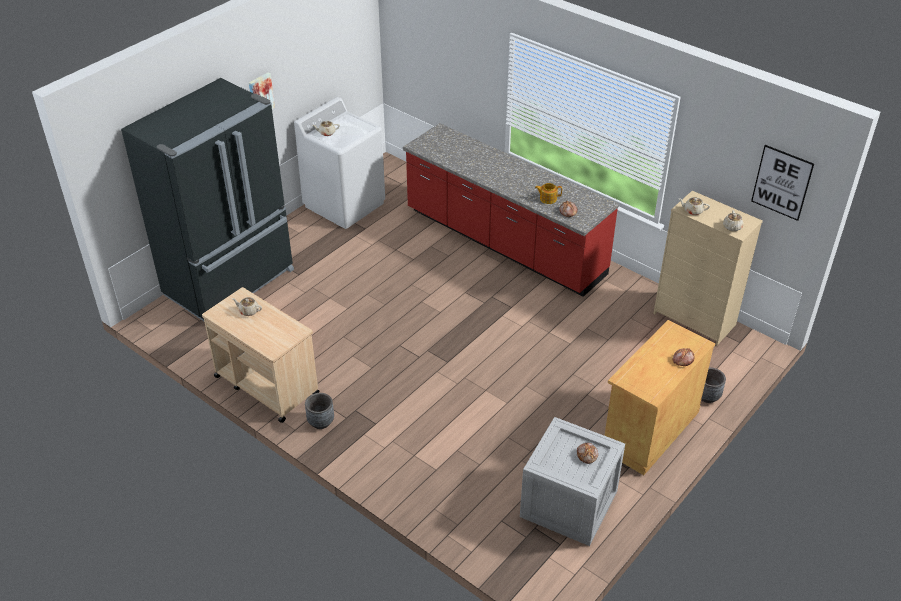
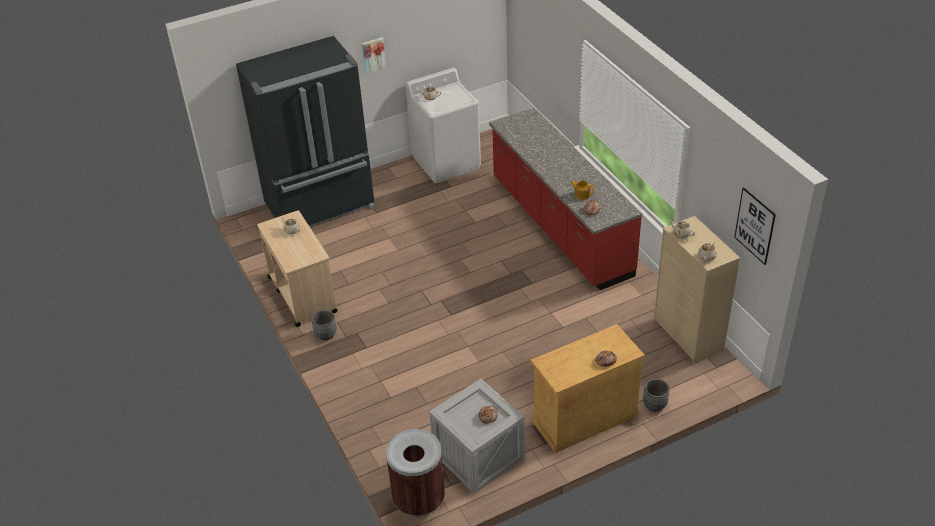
camera: 25 degrees right, 0 degrees up
none -> brown trash can [386,429,445,517]

